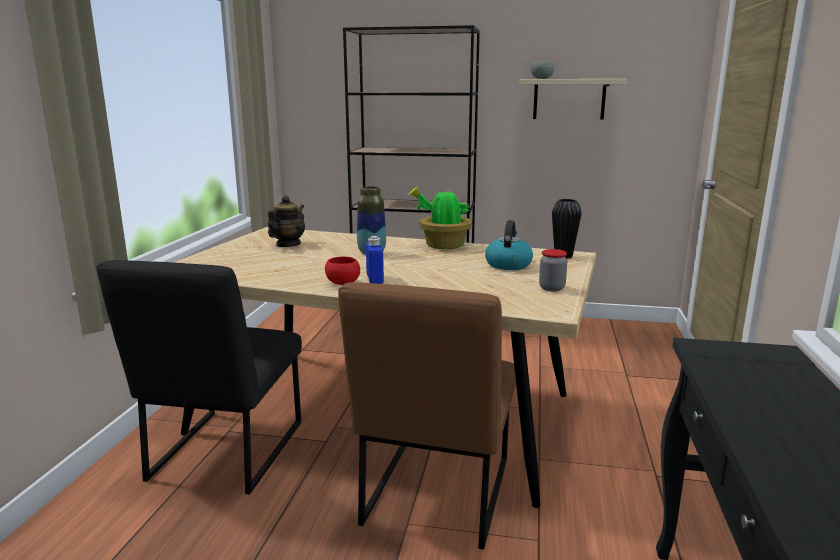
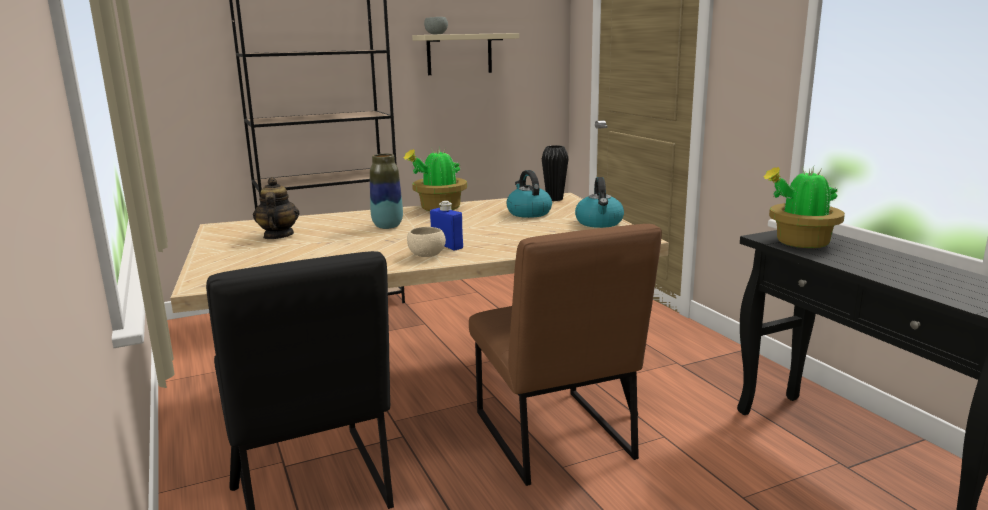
camera: 35 degrees left, 0 degrees up
red bowl [325,257,360,285] -> beige bowl [407,227,446,257]
jar [539,249,567,291] -> kettle [575,177,624,228]
none -> potted plant [763,167,845,248]

